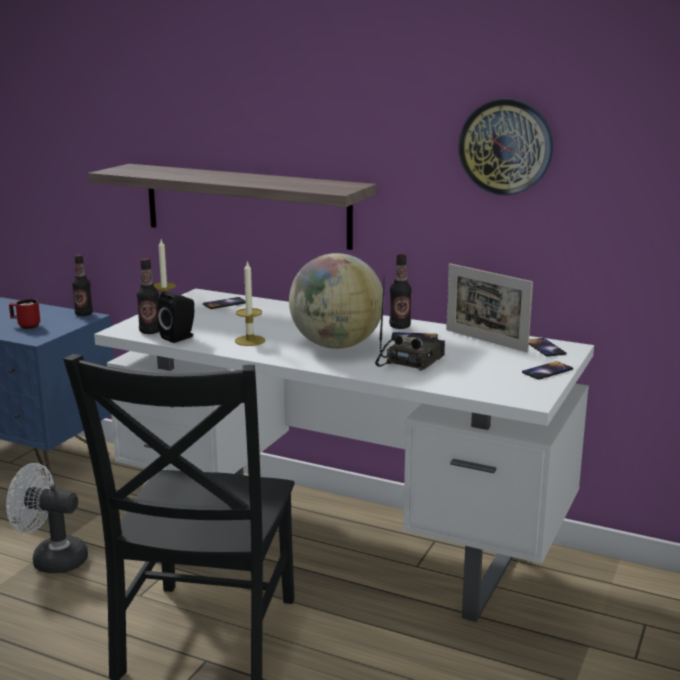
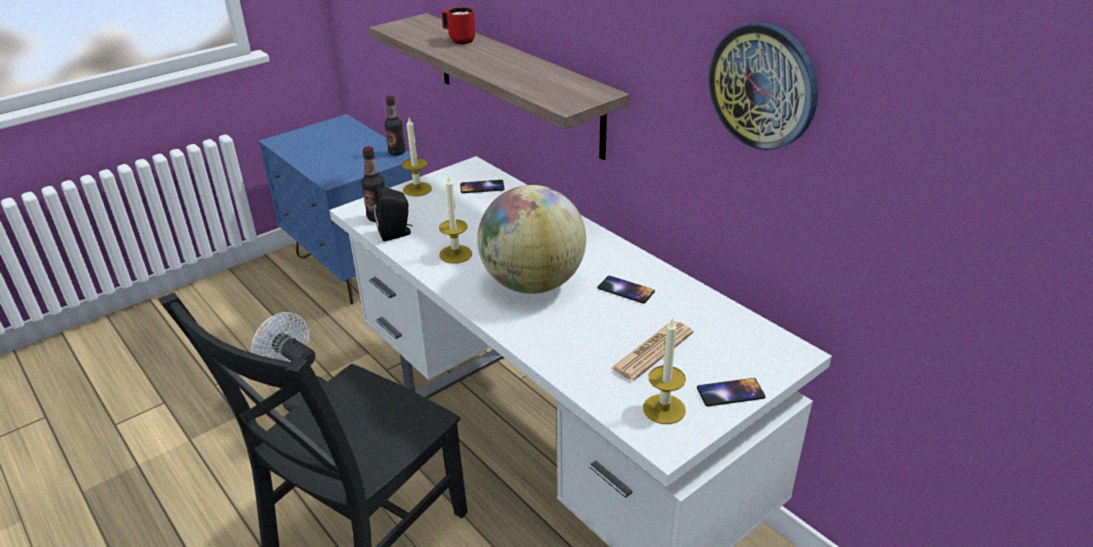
camera: 25 degrees right, 15 degrees up
red mug [9,299,40,329] -> red mug moved to [442,7,475,44]
radio [375,275,445,371] -> none
bottle [389,254,412,329] -> none
picture frame [446,263,533,352] -> none
phone [529,338,566,357] -> none
none -> newspaper [610,321,693,381]
none -> candle [643,318,686,424]

